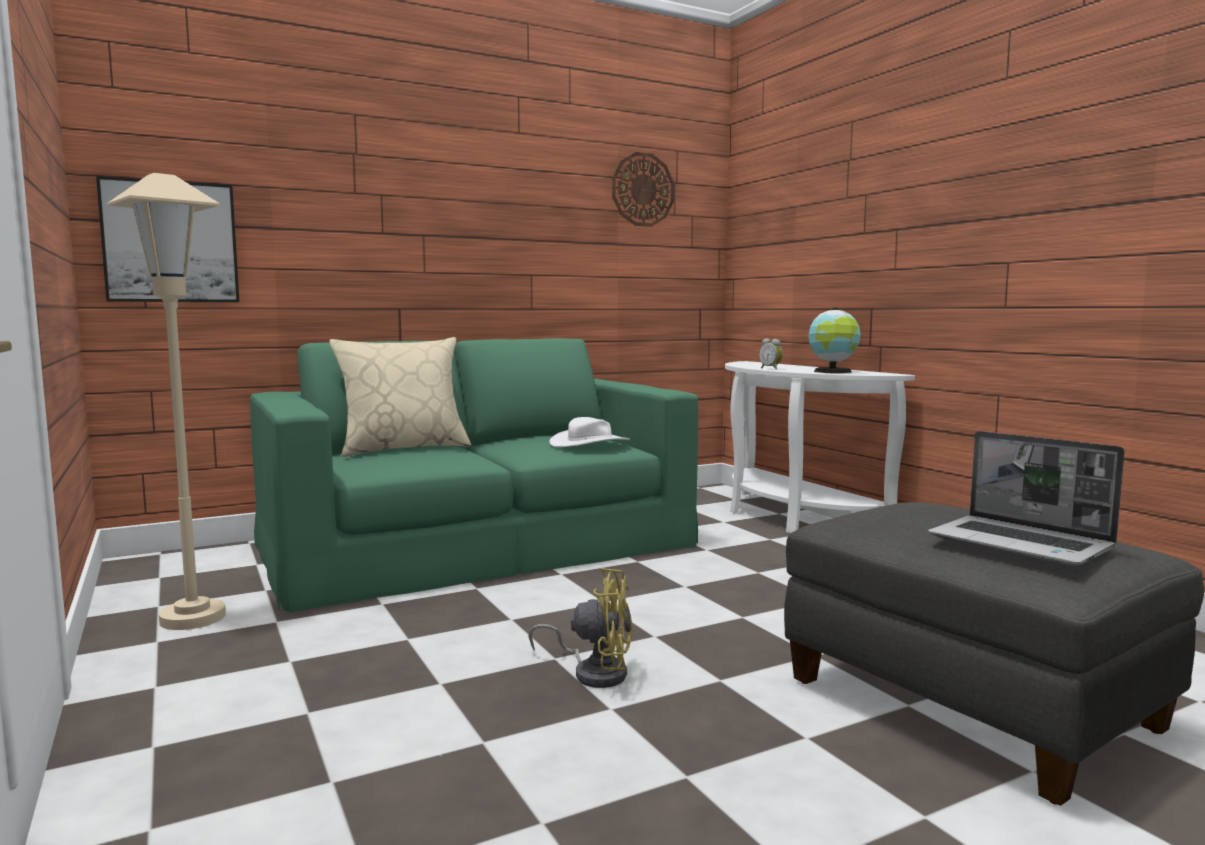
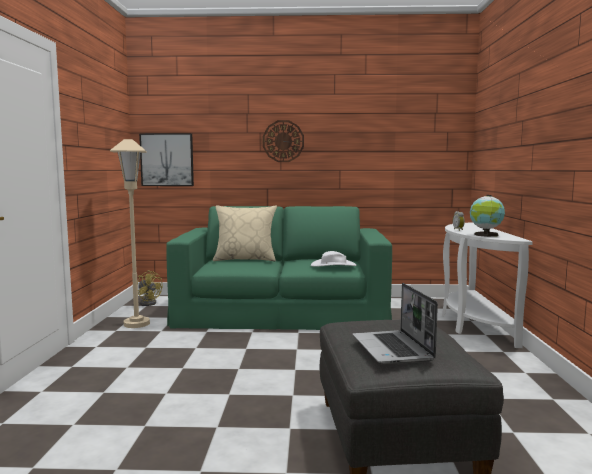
camera: 30 degrees right, 0 degrees up
yellow fan [528,568,633,688] -> yellow fan moved to [138,270,163,306]
wall clock [612,152,674,227] -> wall clock moved to [263,120,304,162]

